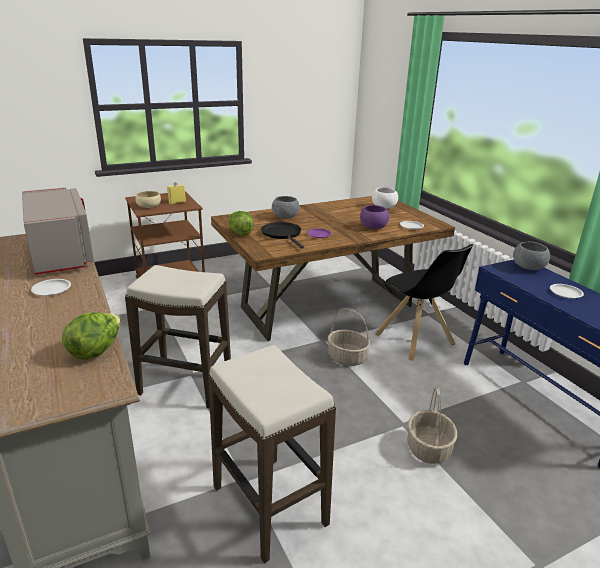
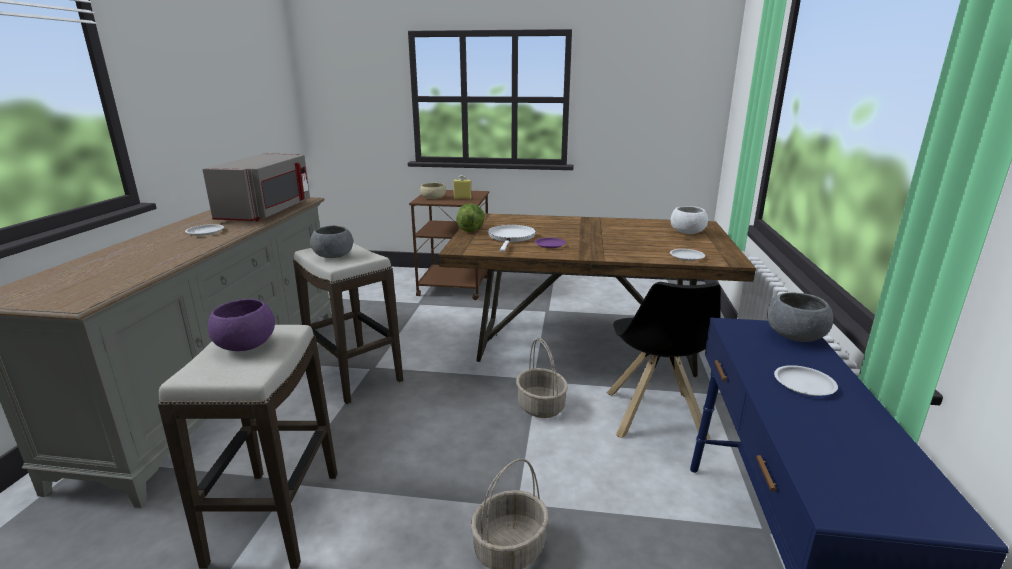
camera: 35 degrees right, 5 degrees down
lettuce [62,312,120,360] -> none
black frying pan [261,222,304,249] -> white frying pan [488,225,536,252]
grey bowl [272,196,299,218] -> grey bowl moved to [310,226,353,258]
purple bowl [360,205,389,229] -> purple bowl moved to [208,299,275,351]

